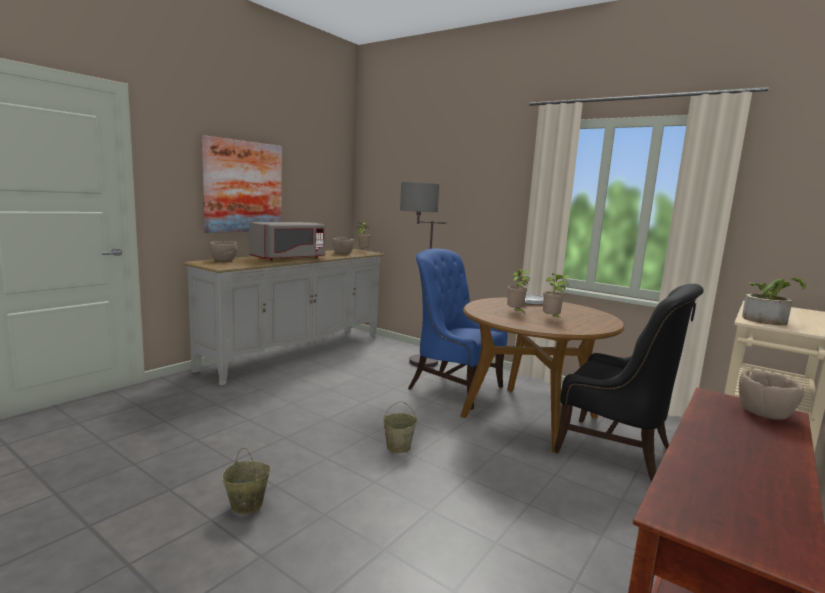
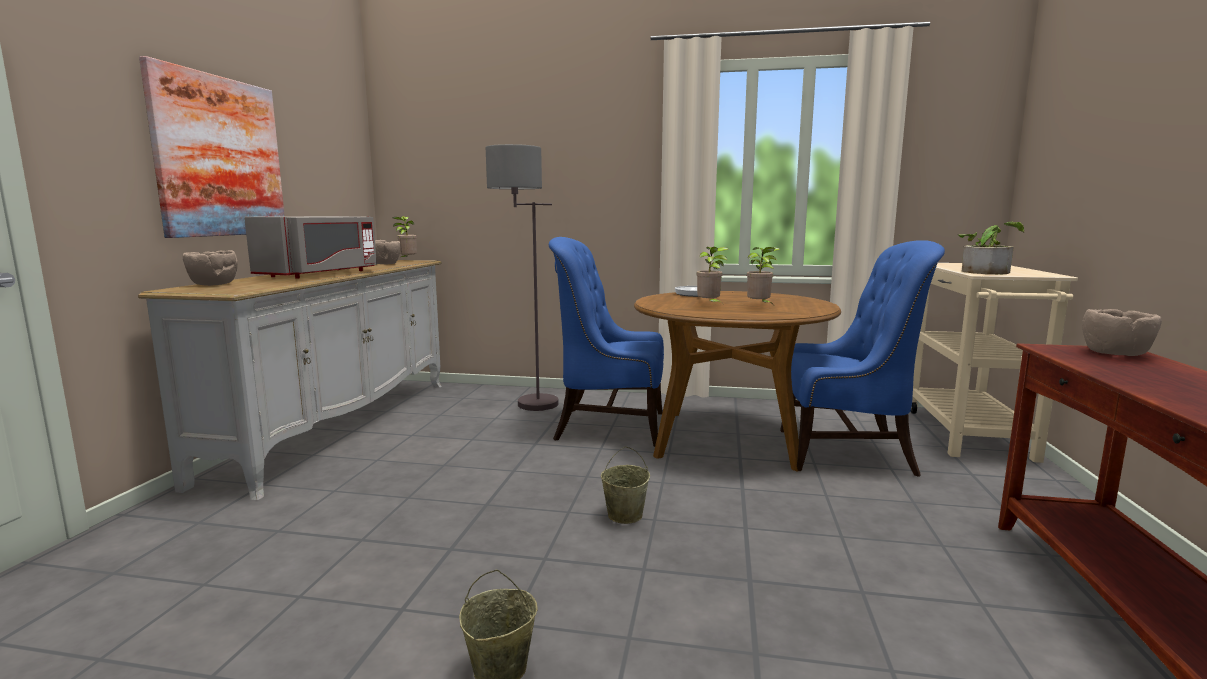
camera: 25 degrees left, 0 degrees up
black chair [554,284,704,482] -> blue chair [780,240,945,477]

